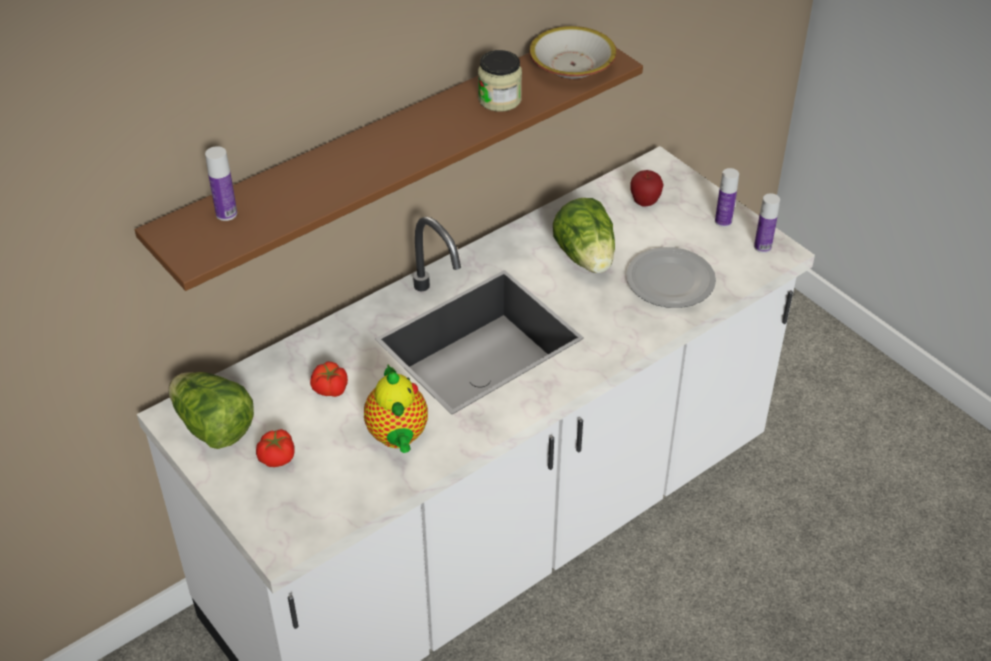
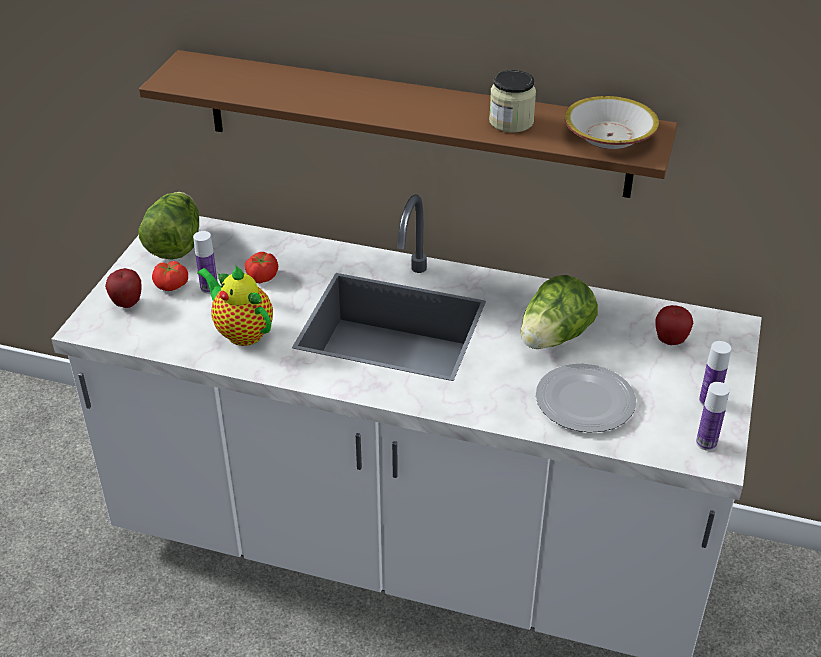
camera: 55 degrees right, 5 degrees down
bottle [205,146,237,221] -> bottle moved to [193,231,218,294]
teapot [364,365,428,453] -> teapot turned 90 degrees clockwise [197,265,273,346]
none -> apple [105,268,142,308]

